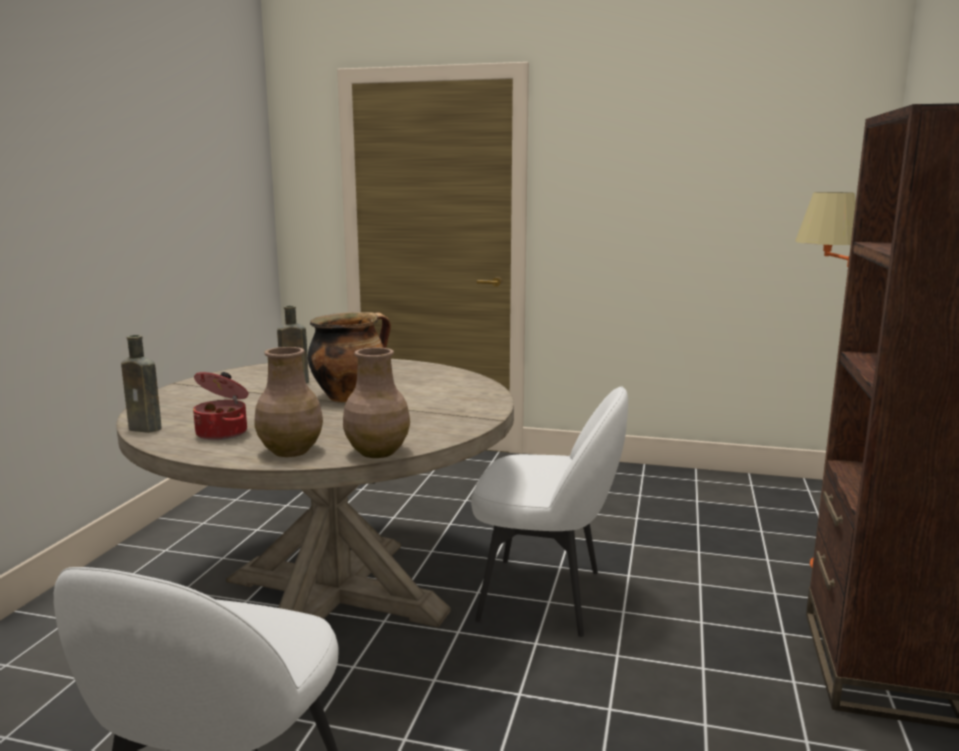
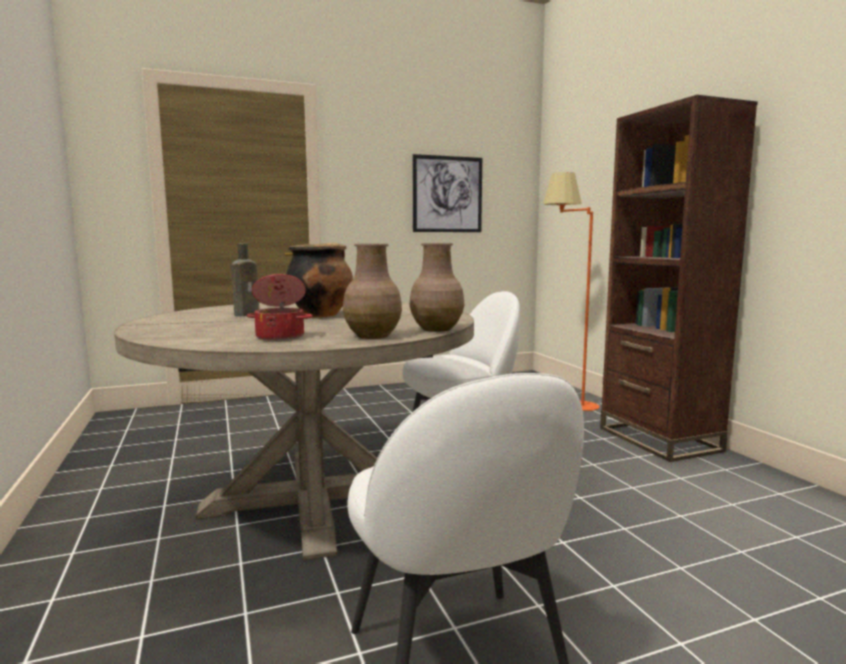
camera: 35 degrees left, 5 degrees down
brown bottle [121,335,162,433] -> none
none -> picture [412,154,482,232]

